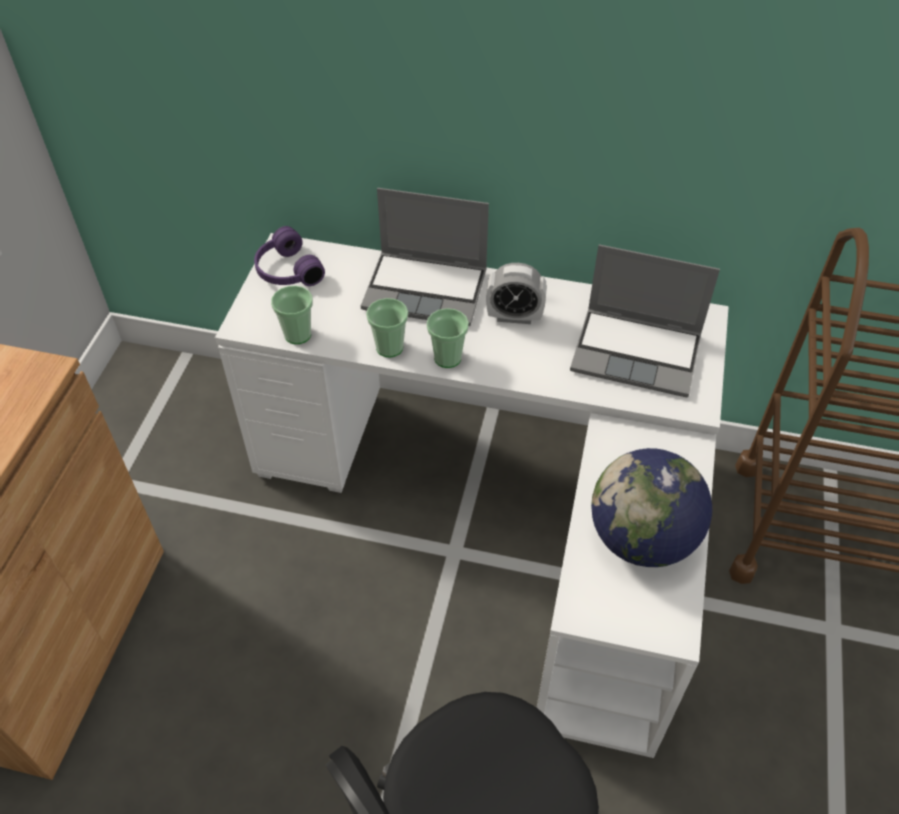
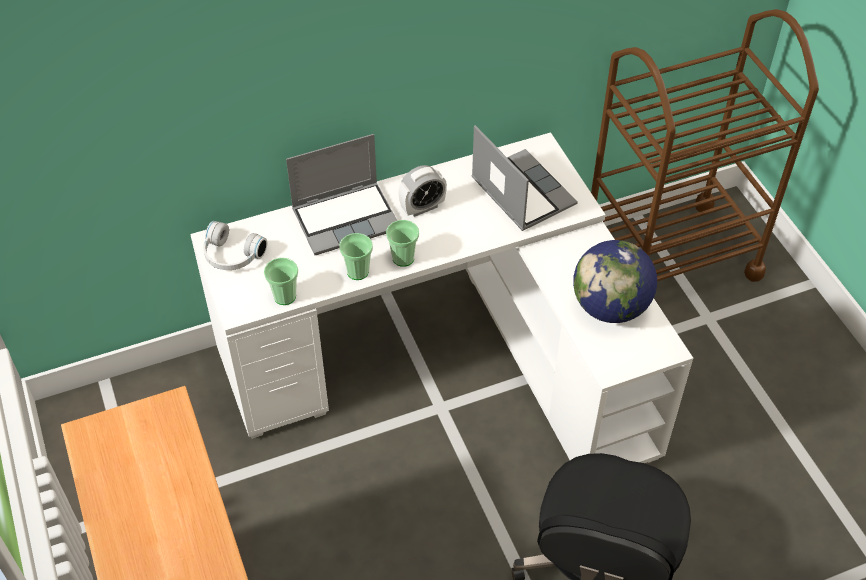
camera: 35 degrees left, 0 degrees up
purple headphones [254,226,325,286] -> white headphones [203,221,267,270]
laptop [570,244,720,397] -> laptop turned 105 degrees counterclockwise [471,125,578,231]

